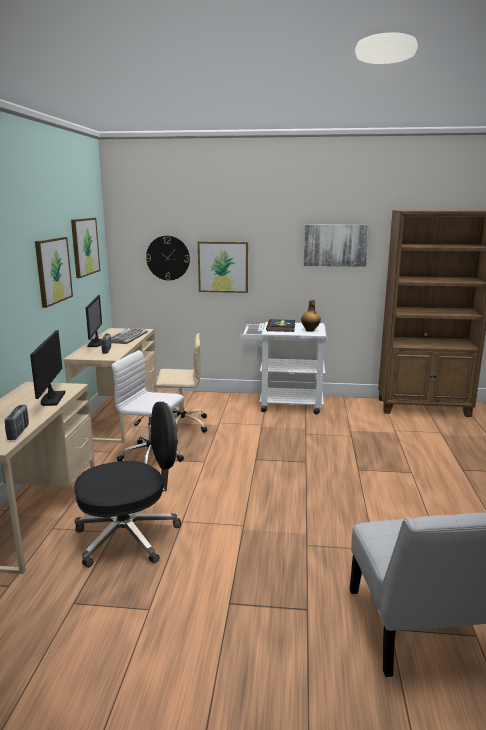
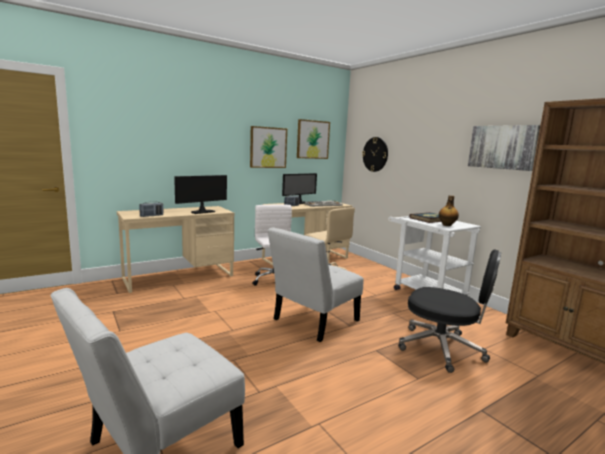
camera: 50 degrees right, 5 degrees down
black office chair [74,402,181,568] -> black office chair moved to [398,249,501,373]
picture [198,242,248,293] -> none
none -> white chair [268,227,364,342]

